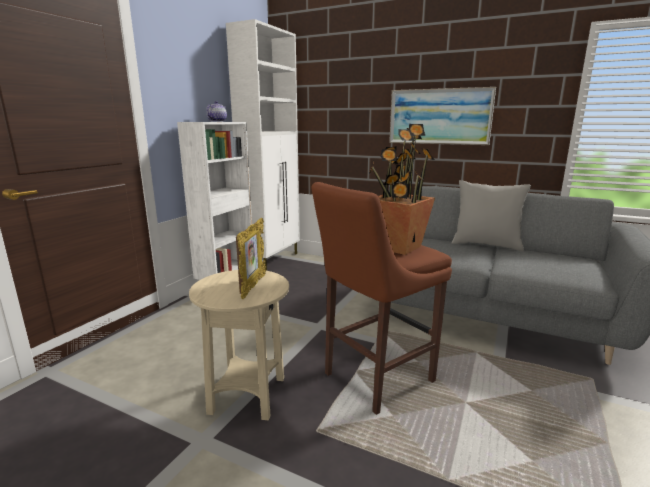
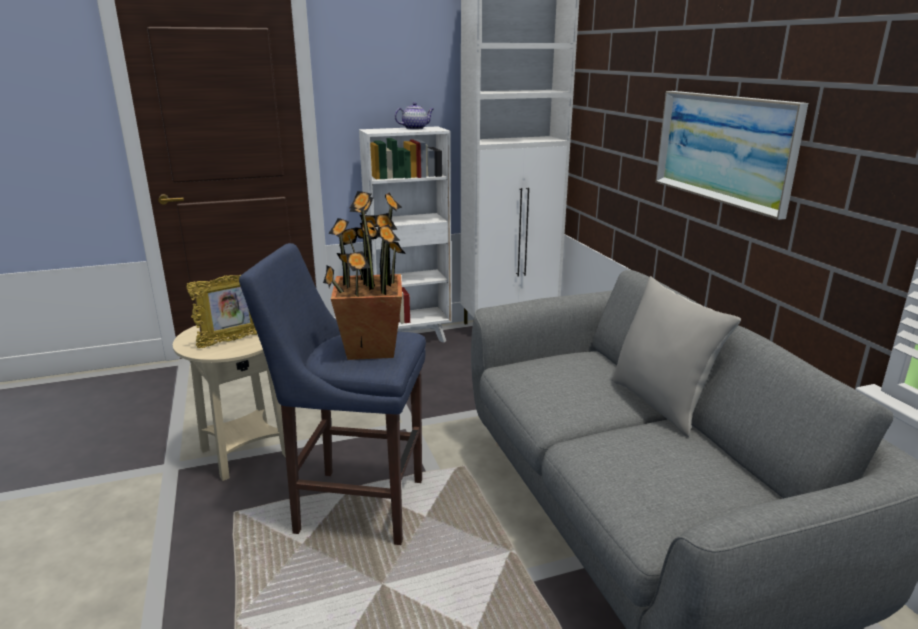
camera: 45 degrees right, 5 degrees up
brown stool [312,182,452,415] -> blue stool [239,243,426,545]

